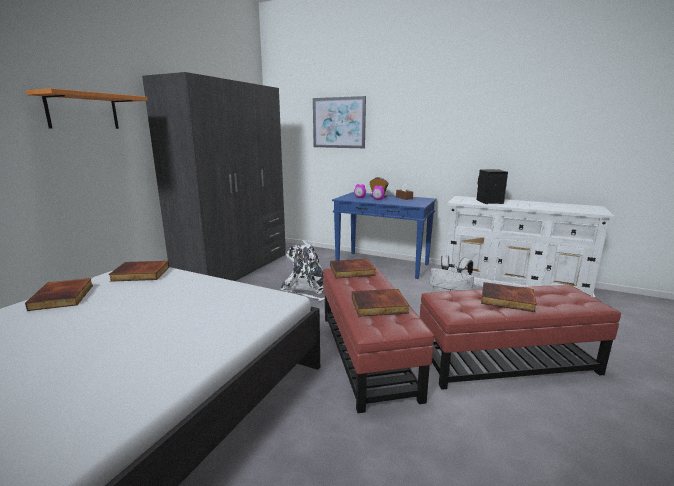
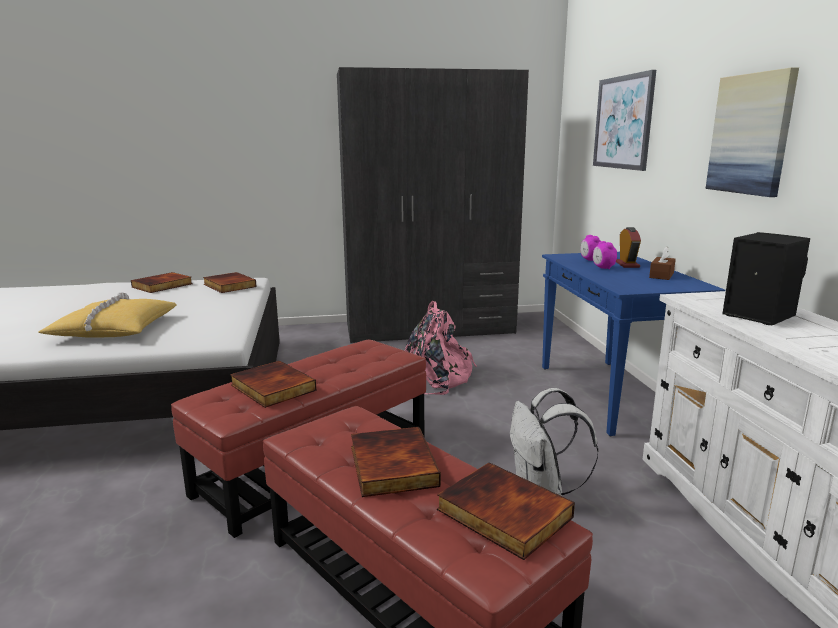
camera: 55 degrees right, 0 degrees up
orange shelf [26,88,148,129] -> none
white backpack [281,240,325,301] -> pink backpack [405,301,477,395]
book [330,259,376,278] -> book moved to [437,462,575,560]
none -> yellow pillow [38,292,176,338]
none -> picture [705,67,799,197]

